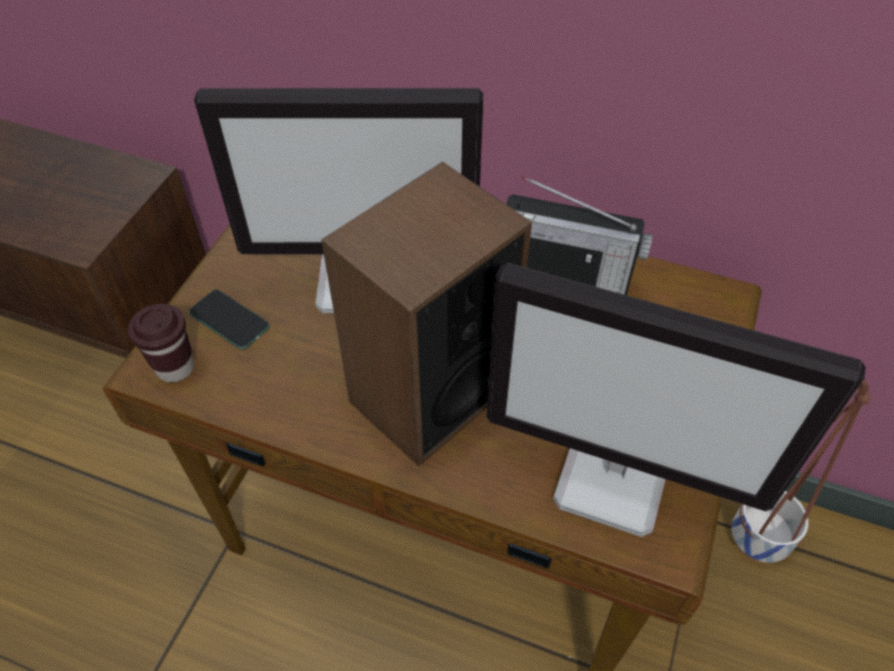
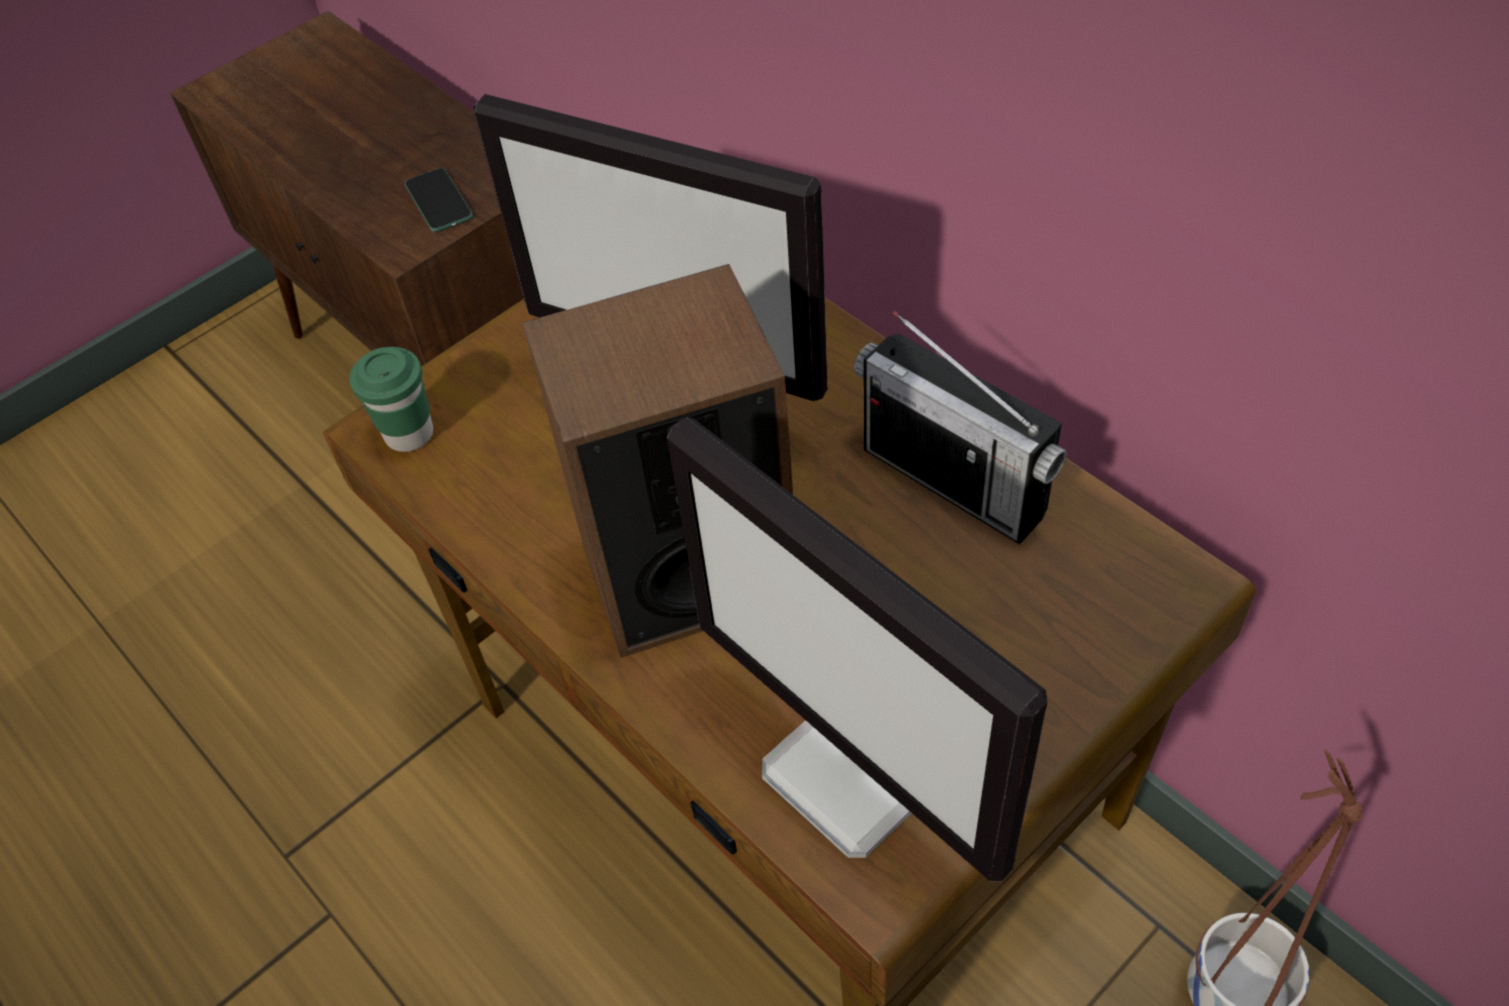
camera: 30 degrees right, 0 degrees up
brown cup [128,304,194,382] -> green cup [349,347,433,452]
phone [189,289,270,350] -> phone moved to [405,168,473,232]

